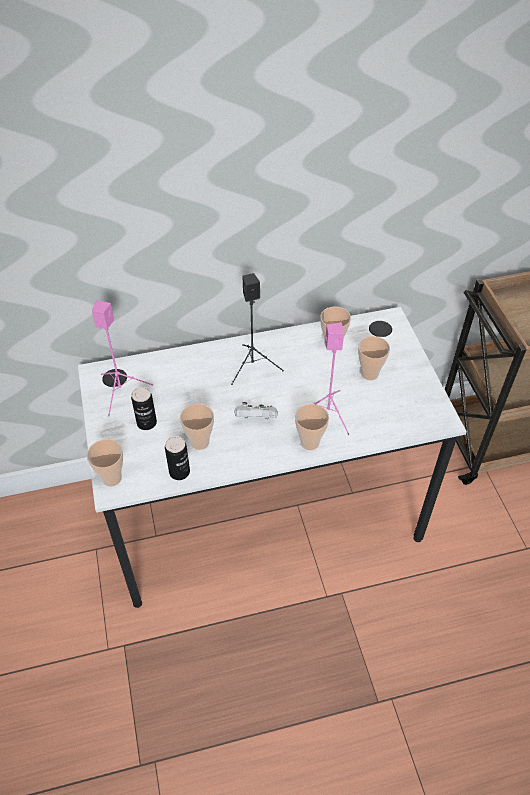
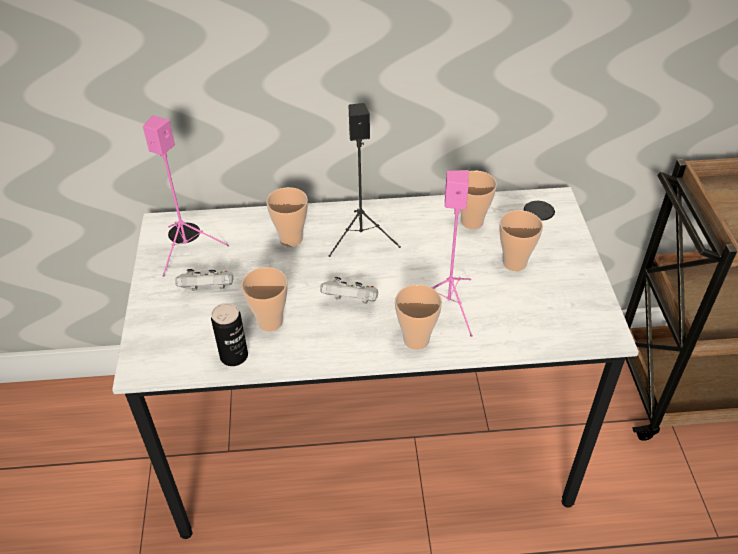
camera: 10 degrees right, 5 degrees down
cup [87,439,123,487] -> cup moved to [266,187,308,247]
can [131,387,157,430] -> white game controller [175,269,234,291]

